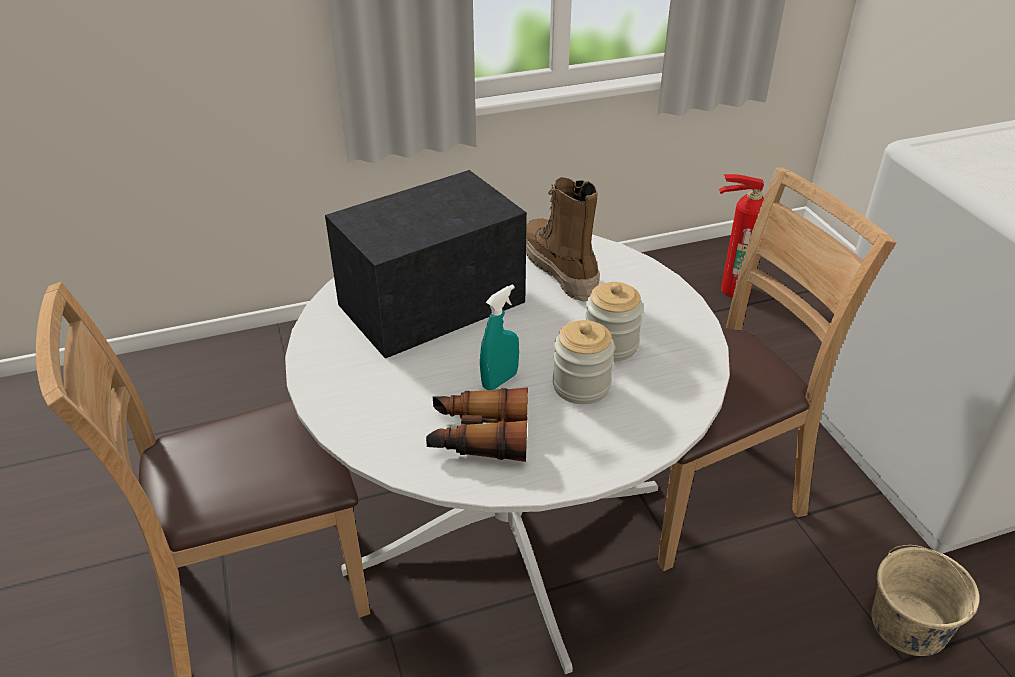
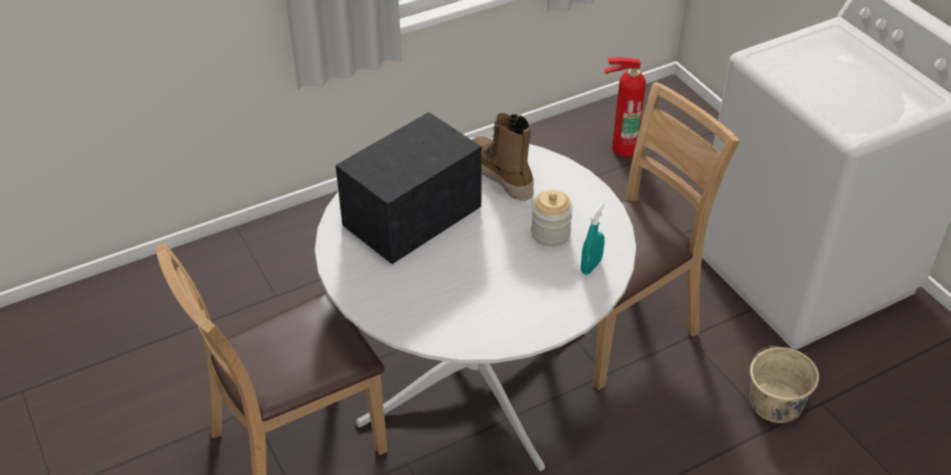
camera: 10 degrees left, 5 degrees up
binoculars [426,387,528,462] -> none
turquoise spray bottle [480,284,519,390] -> turquoise spray bottle moved to [581,202,605,275]
jar [553,320,615,404] -> none

